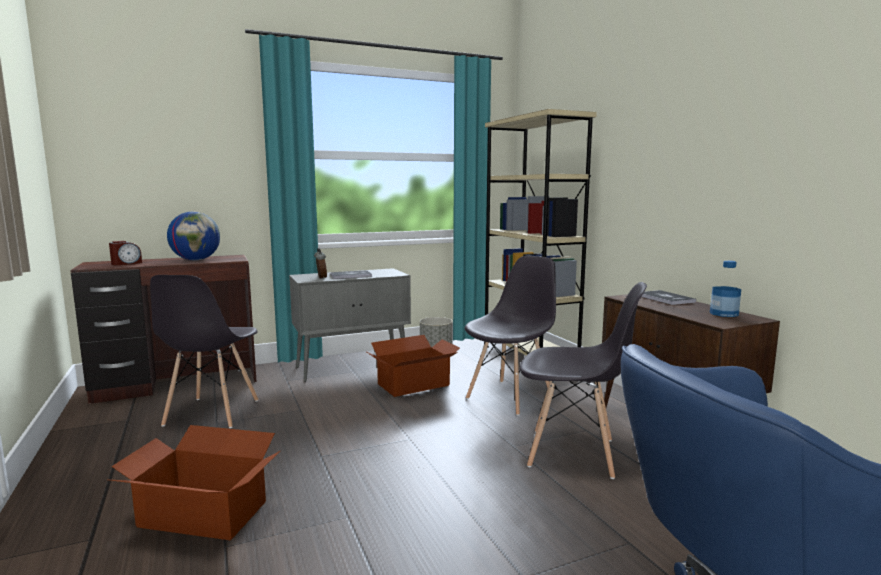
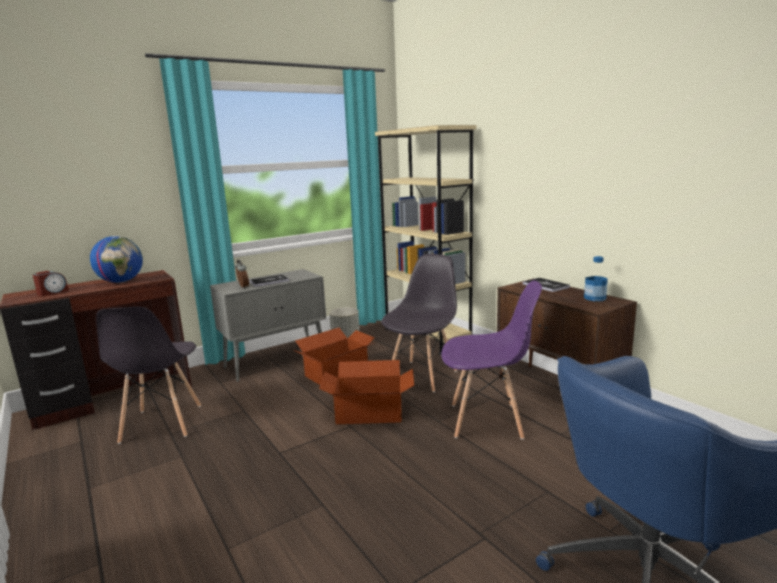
camera: 10 degrees left, 5 degrees up
cardboard box [110,425,280,540] -> cardboard box moved to [319,360,414,424]
grey chair [520,282,647,479] -> purple chair [441,280,542,440]

